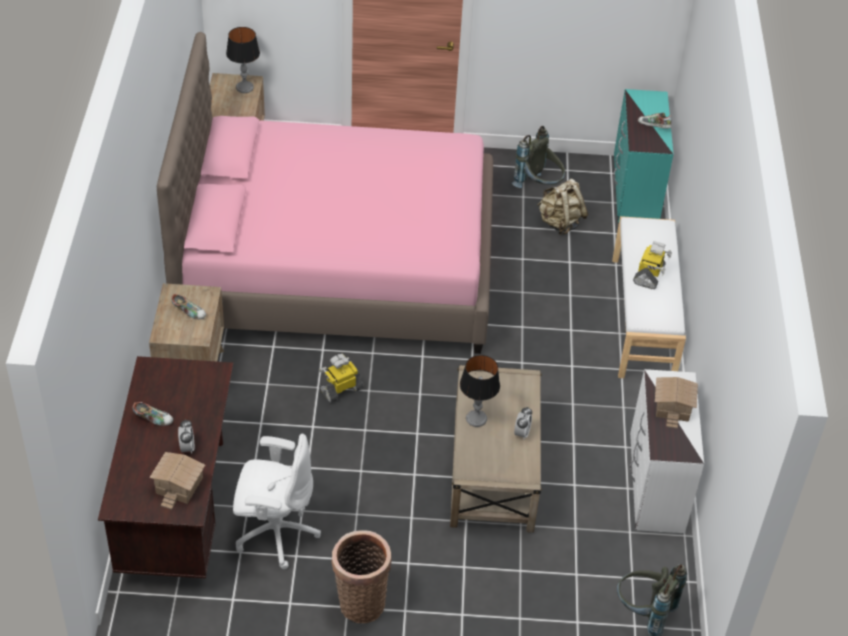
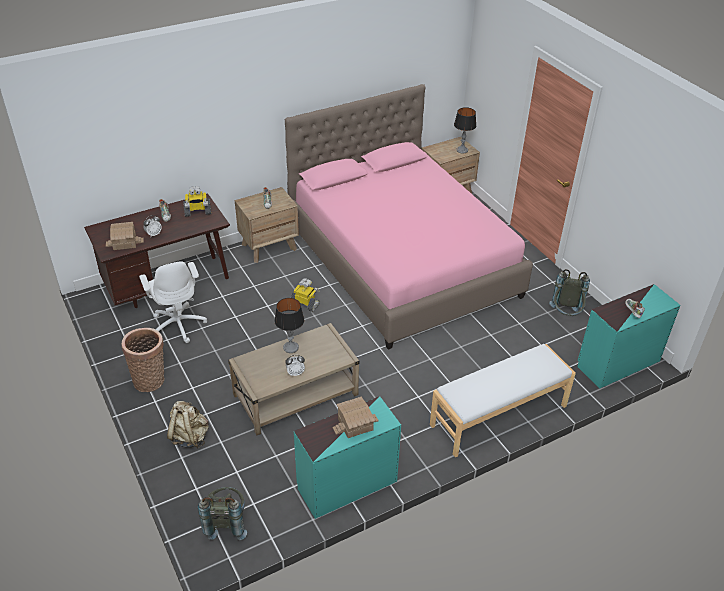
camera: 60 degrees right, 5 degrees down
beige backpack [538,179,588,235] -> beige backpack moved to [167,401,209,449]
white dresser [630,369,704,533] -> turquoise dresser [294,396,401,519]
toy robot [633,241,672,289] -> toy robot moved to [183,186,211,217]

